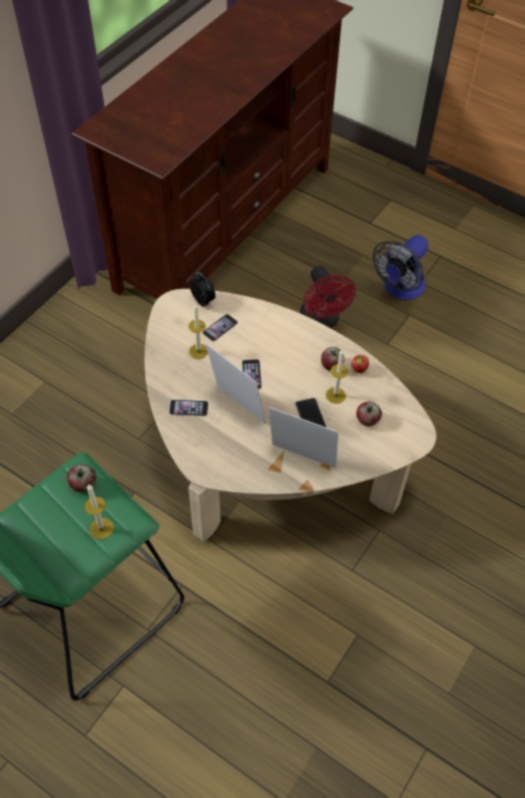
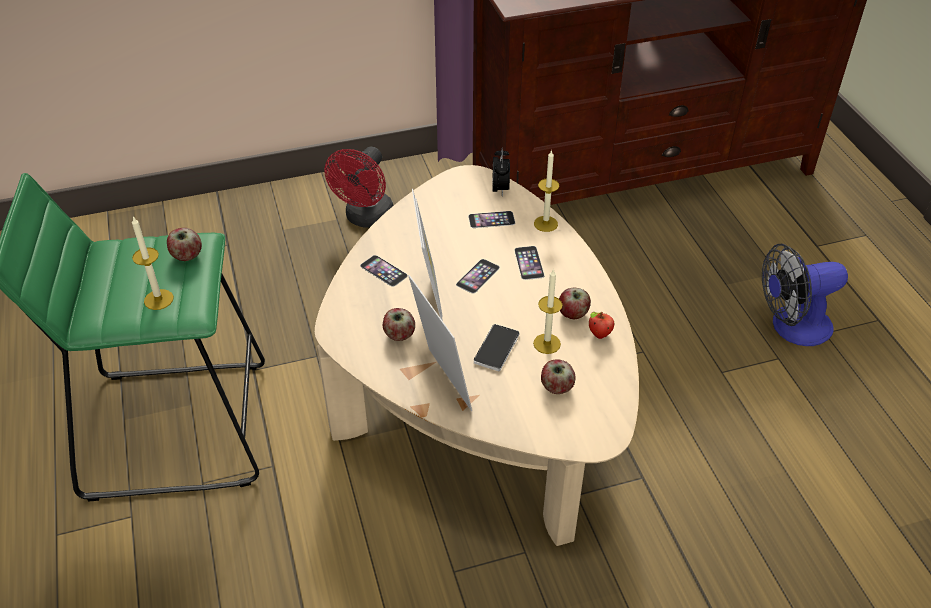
camera: 40 degrees right, 10 degrees down
candle [188,303,208,359] -> candle moved to [534,150,559,232]
red fan [300,266,356,328] -> red fan moved to [325,147,393,228]
none -> apple [383,308,415,341]
none -> phone [514,246,544,280]

